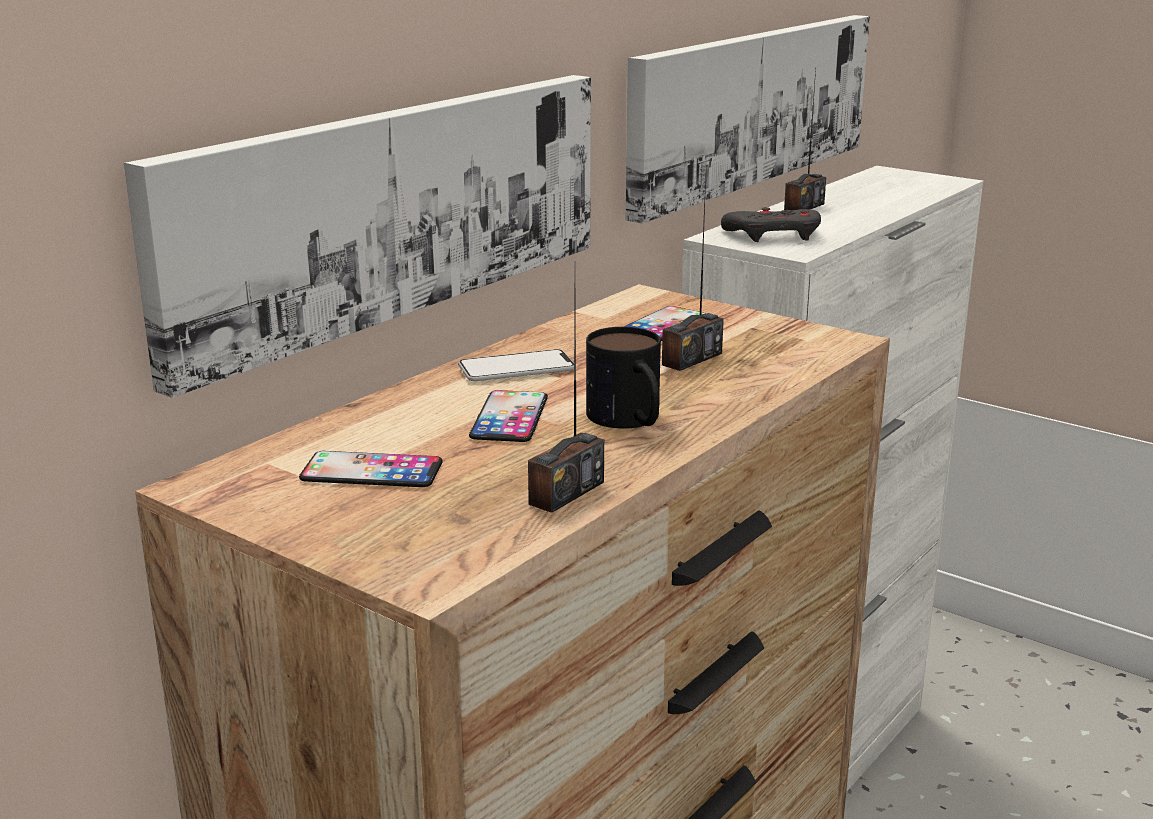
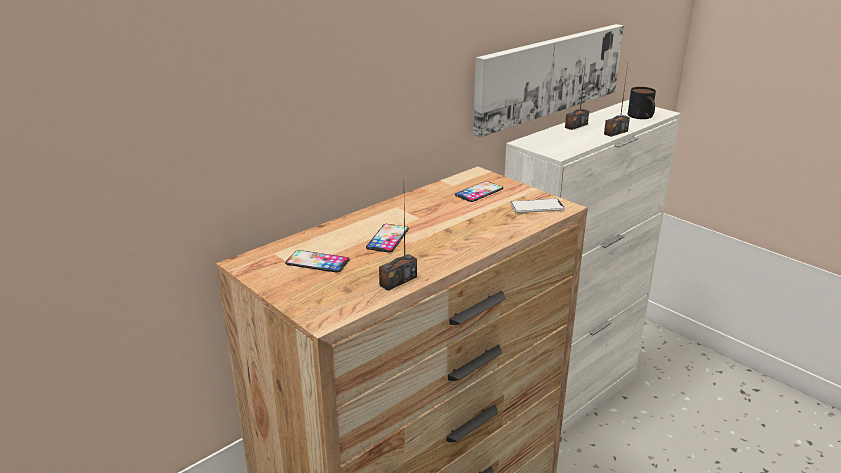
camera: 10 degrees right, 5 degrees up
picture [124,75,591,398] -> none
phone [458,349,574,381] -> phone moved to [510,199,565,213]
mug [586,327,661,429] -> mug moved to [628,87,656,119]
radio [662,176,724,371] -> radio moved to [604,65,630,137]
grey game controller [721,207,821,242] -> none

